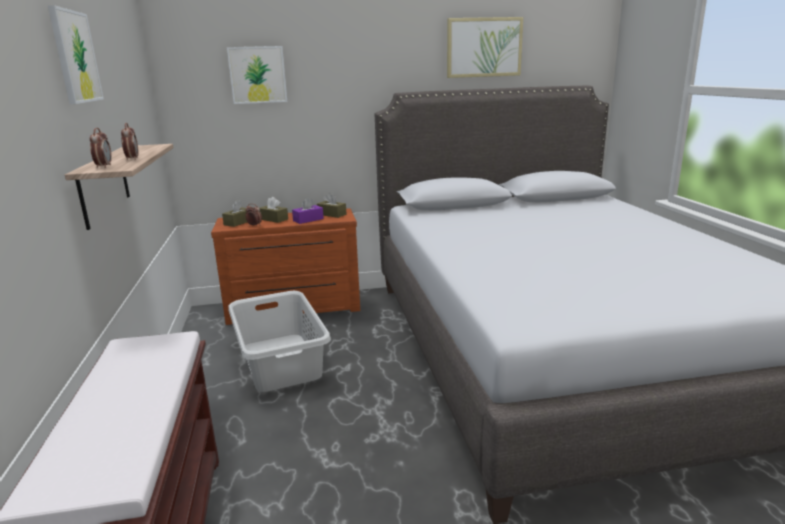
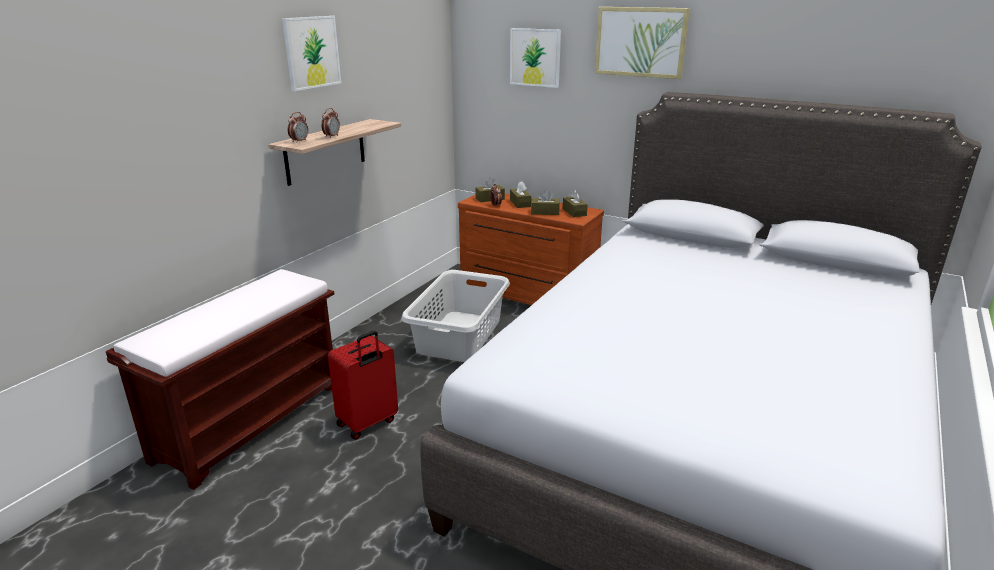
camera: 40 degrees right, 5 degrees up
purple tissue box [292,197,324,224] -> brown tissue box [531,190,560,215]
picture [447,17,523,78] -> picture moved to [595,7,690,79]
none -> red suitcase [328,331,398,440]

